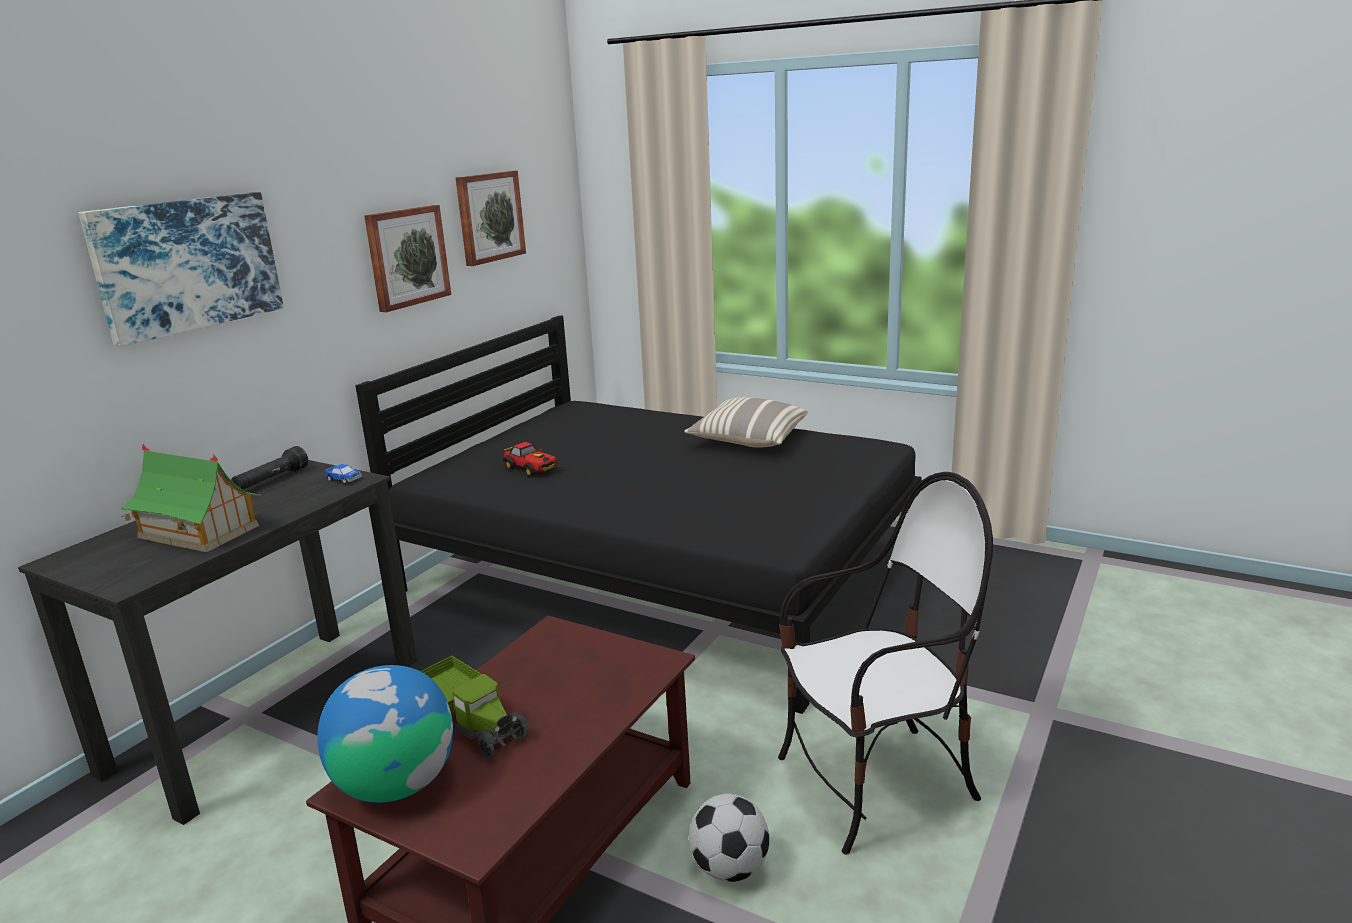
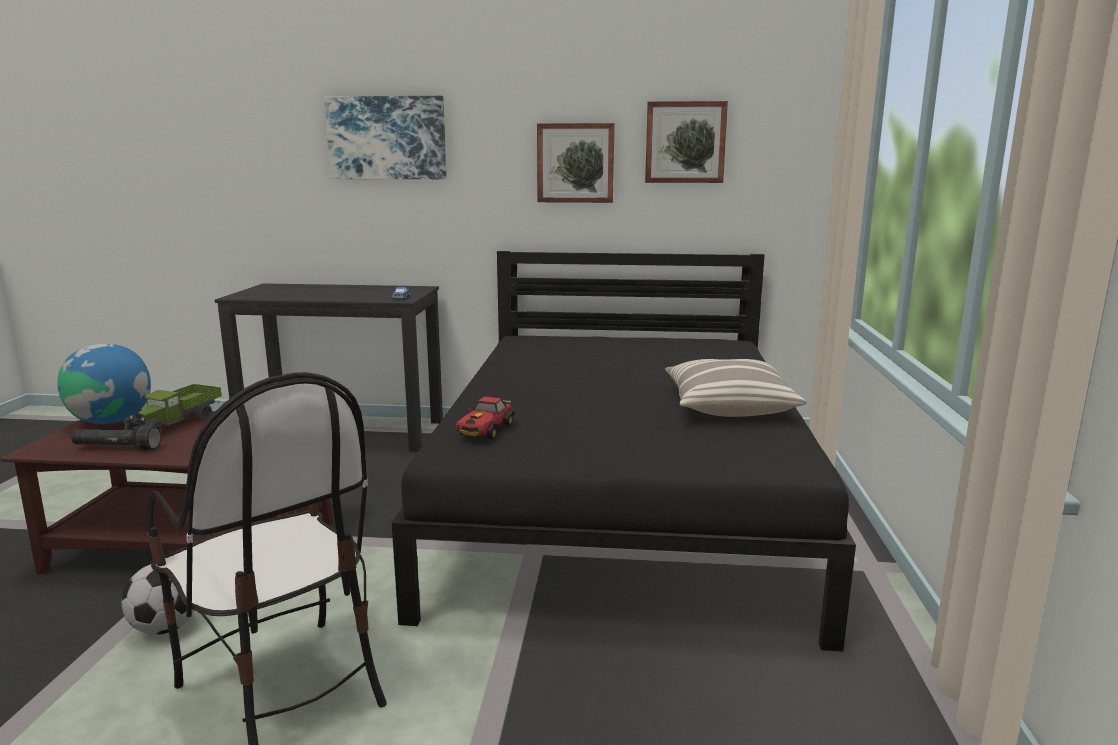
camera: 65 degrees right, 5 degrees down
toy house [120,444,261,552] -> none
black flashlight [231,446,308,490] -> black flashlight moved to [71,425,161,450]
toy car [503,442,557,476] -> toy car moved to [456,397,515,439]

